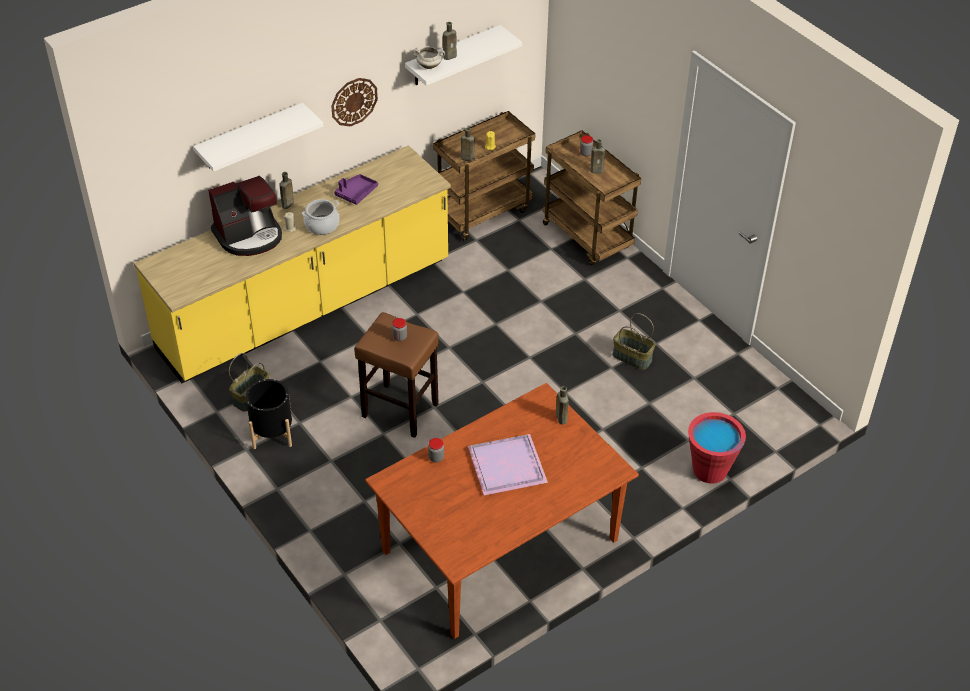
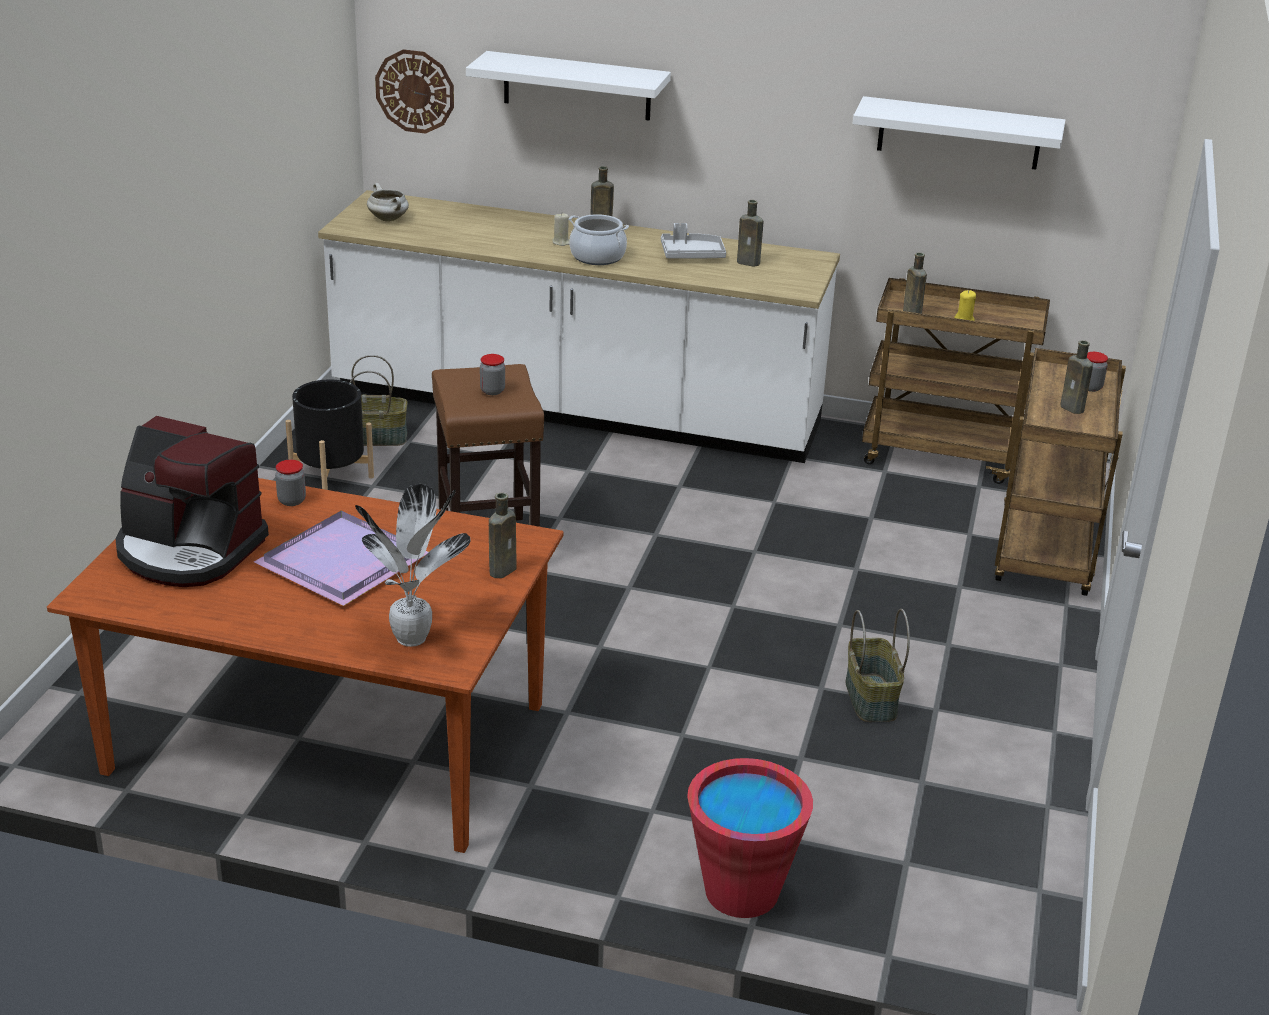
camera: 50 degrees right, 15 degrees down
yellow counter [134,145,451,383] -> white counter [318,190,840,463]
coffee machine [208,176,282,256] -> coffee machine moved to [116,416,269,587]
wall clock [331,78,378,127] -> wall clock moved to [375,49,454,134]
purple tray [334,174,378,205] -> grey tray [661,223,726,259]
white cooking pot [413,47,445,69] -> white cooking pot moved to [367,183,409,222]
brown bottle [443,22,457,60] -> brown bottle moved to [737,200,763,267]
none -> potted plant [355,484,471,647]

